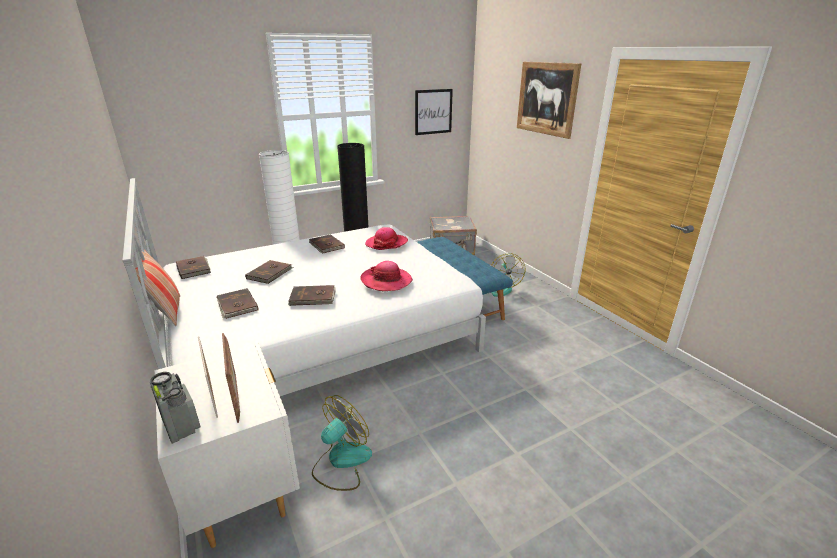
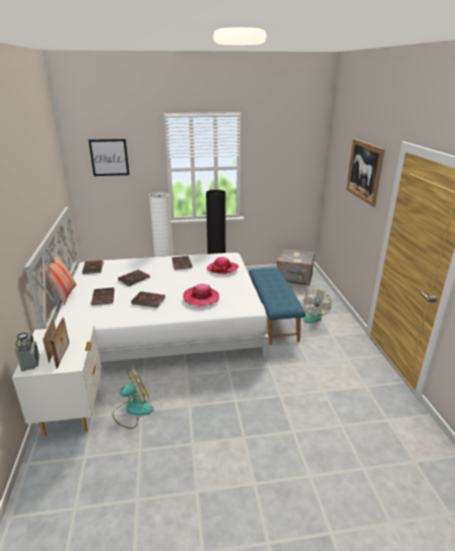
camera: 20 degrees right, 0 degrees up
picture [415,89,453,135] -> picture moved to [88,139,130,176]

